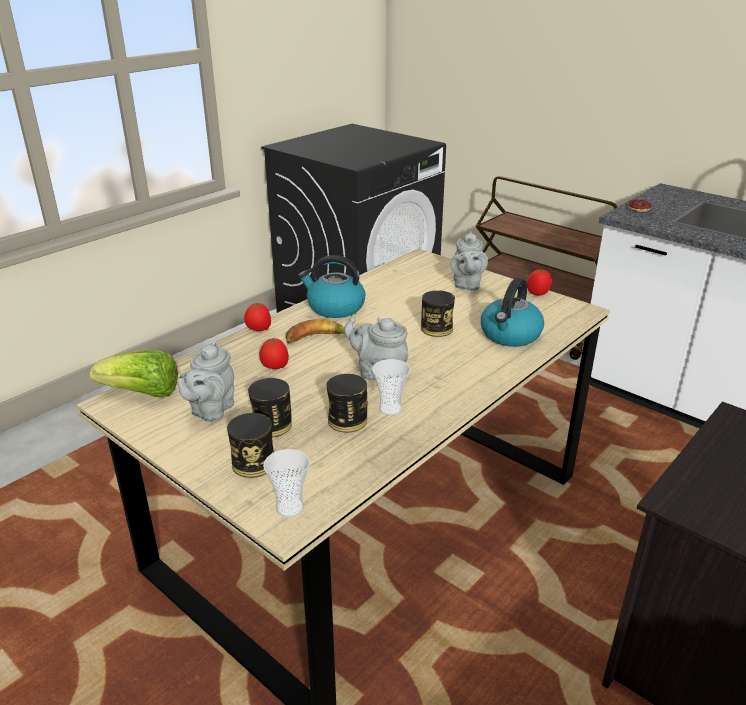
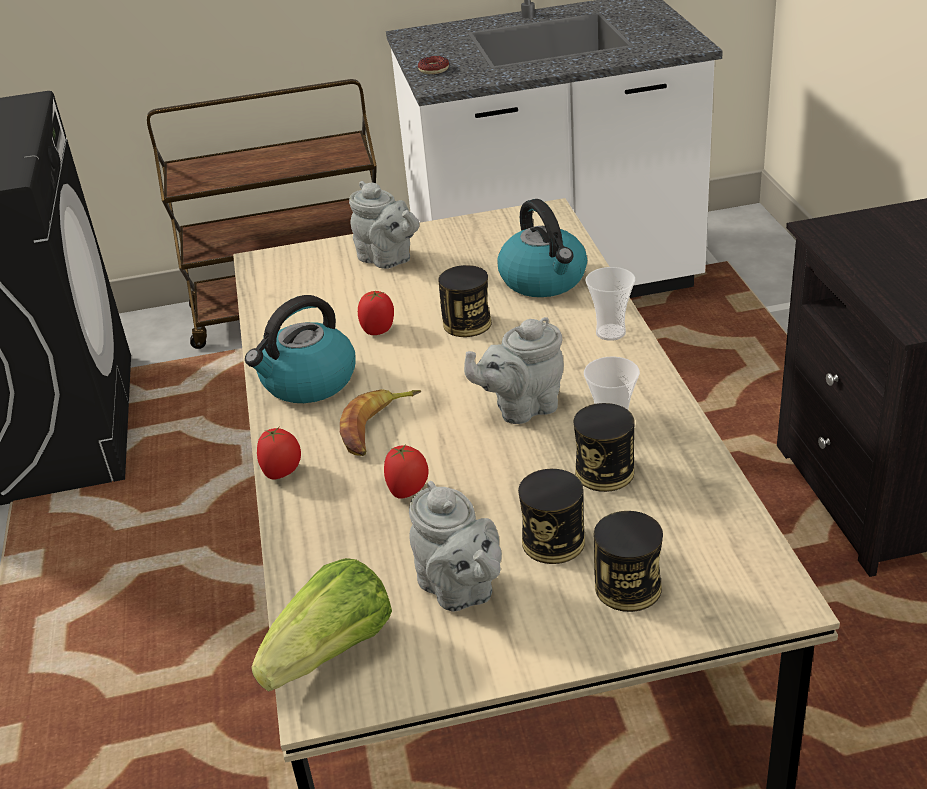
camera: 50 degrees left, 5 degrees up
cup [263,449,310,518] -> cup moved to [586,267,635,341]
tomato [527,269,552,296] -> tomato moved to [358,291,394,335]

